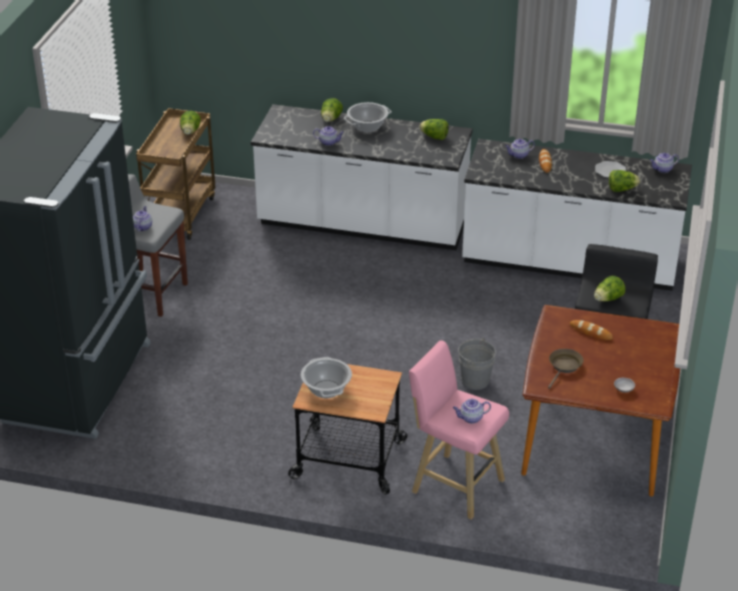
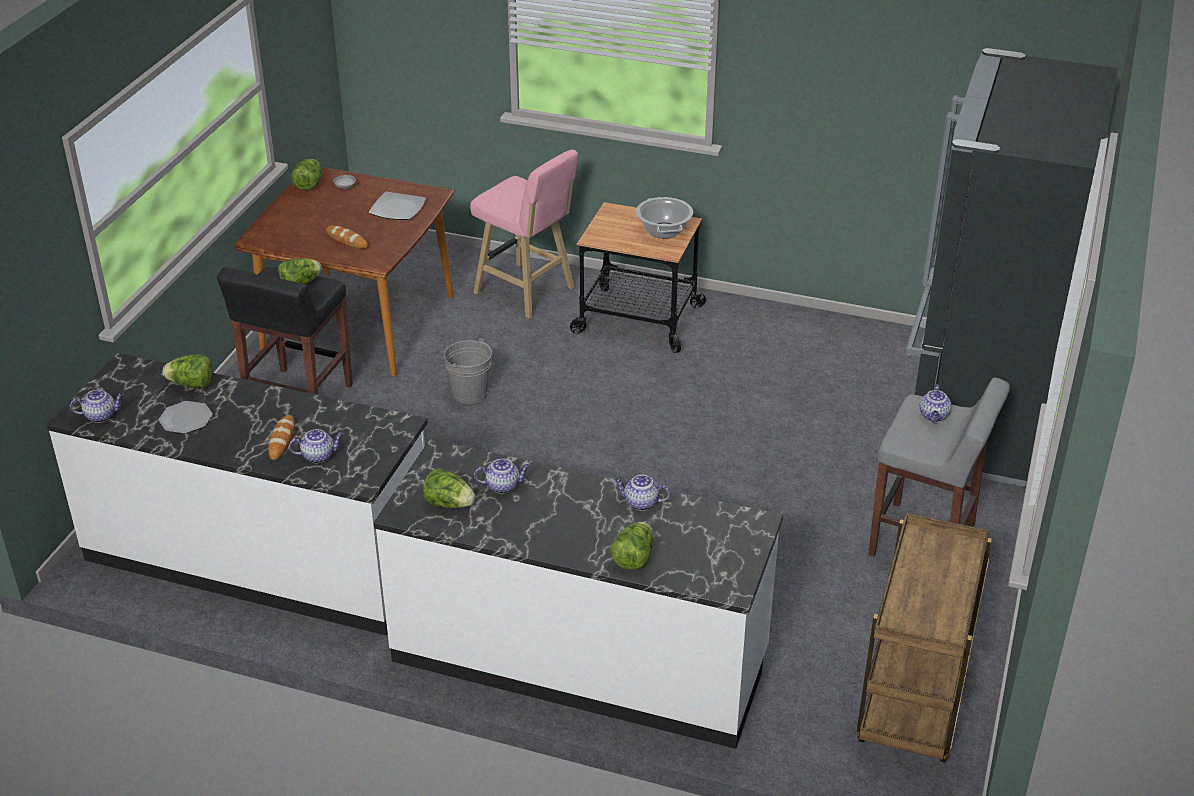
camera: 175 degrees left, 0 degrees up
lettuce [180,111,201,135] -> lettuce moved to [291,159,321,191]
cooking pot [344,102,392,133] -> none
teapot [453,399,491,424] -> teapot moved to [474,459,530,494]
brown frying pan [548,349,583,389] -> plate [369,191,426,220]

